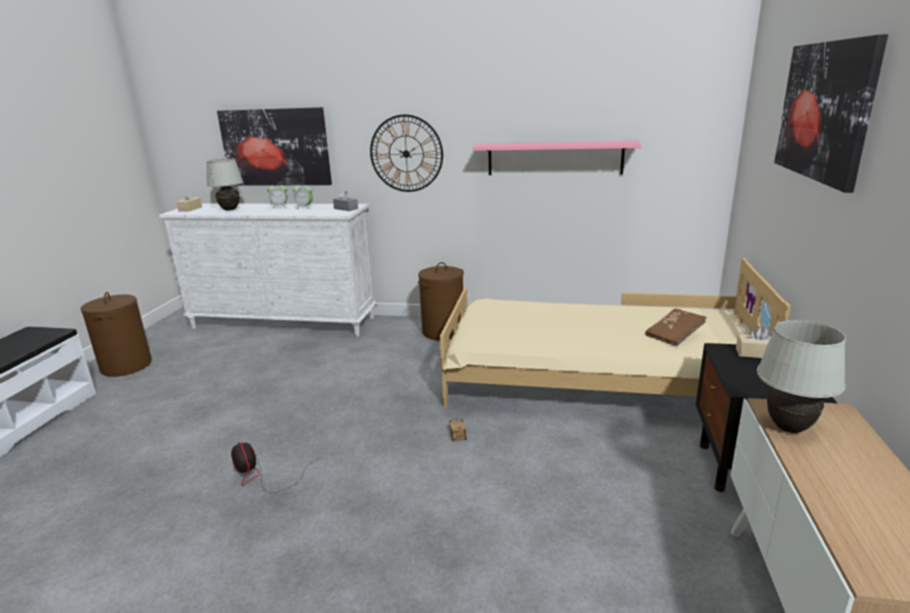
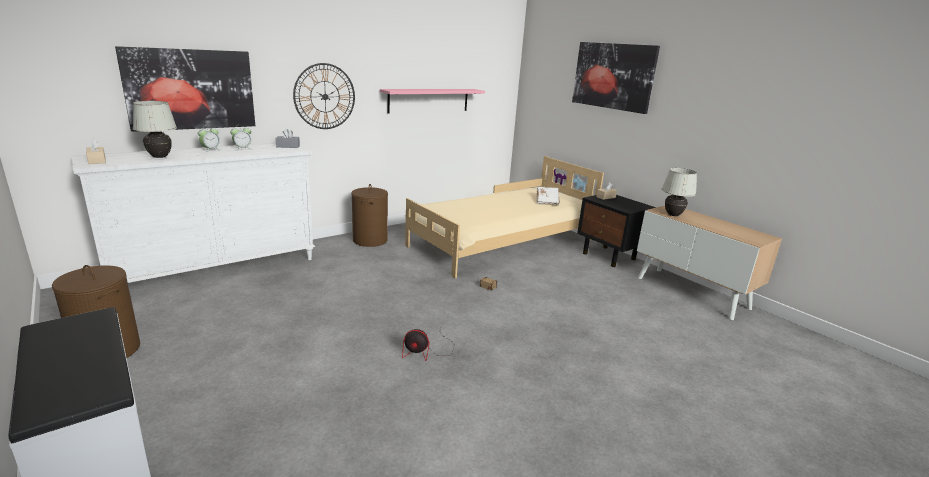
camera: 50 degrees left, 0 degrees up
brown book [645,309,707,346] -> white book [537,187,560,205]

